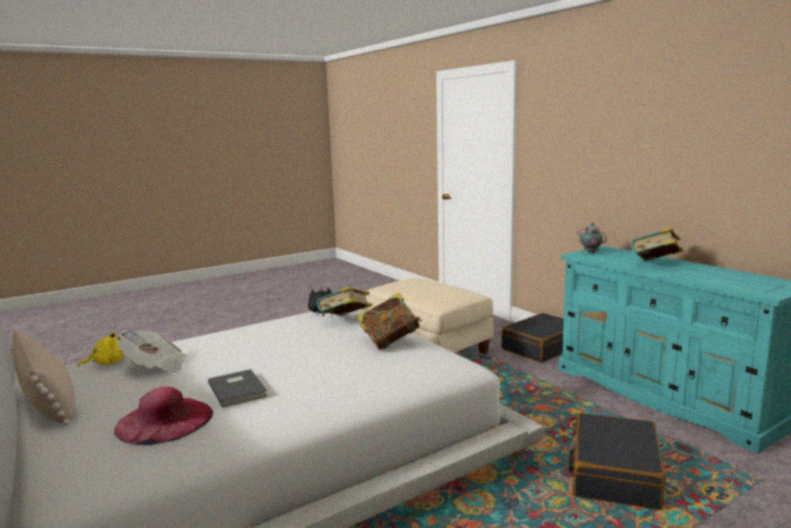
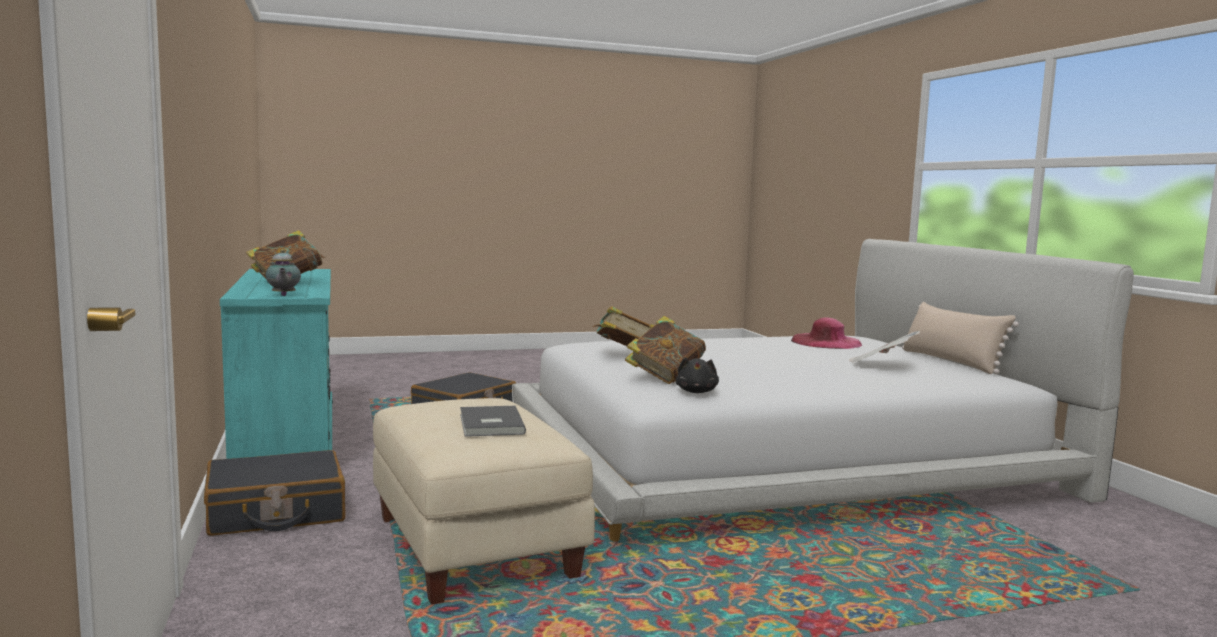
camera: 165 degrees left, 5 degrees down
yellow plush toy [77,332,125,367] -> none
grey book [208,369,268,408] -> grey book moved to [460,406,526,437]

